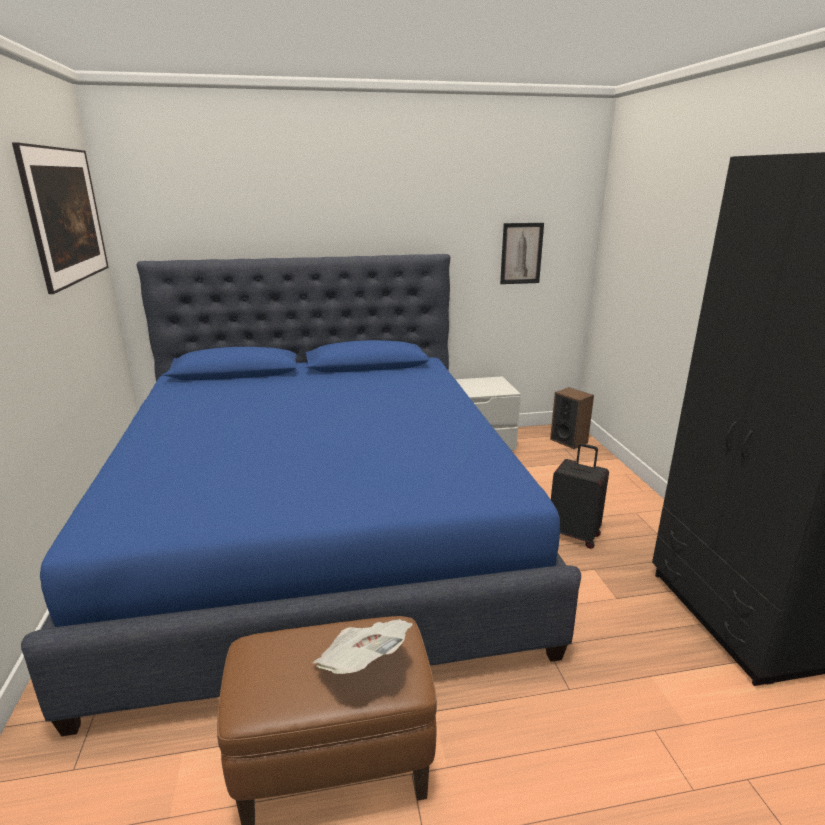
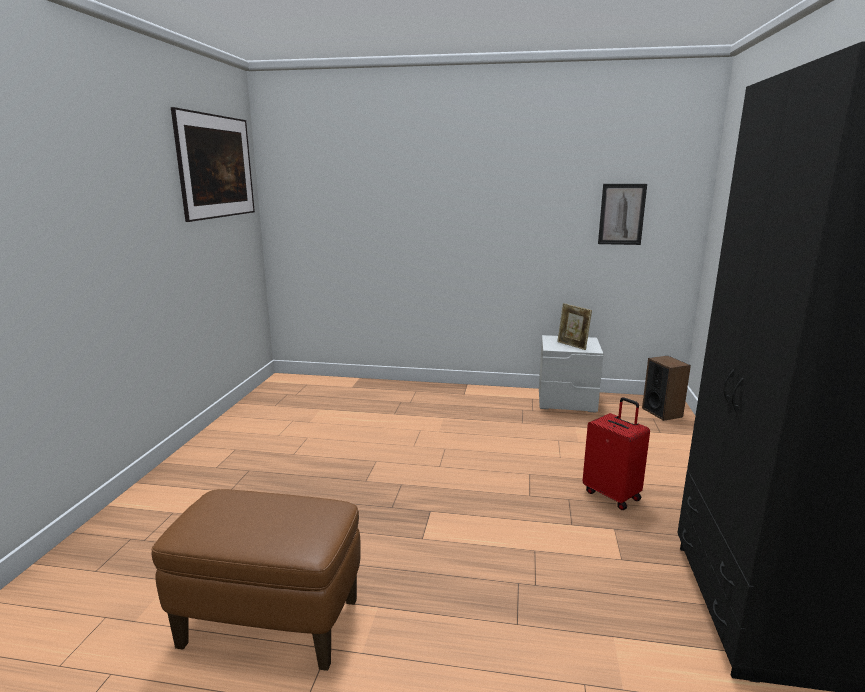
camera: 20 degrees right, 5 degrees down
blue bed [21,254,581,736] -> none
newspaper [313,619,412,674] -> none
black suitcase [551,443,609,549] -> red suitcase [583,397,650,510]
none -> picture frame [557,303,592,350]

